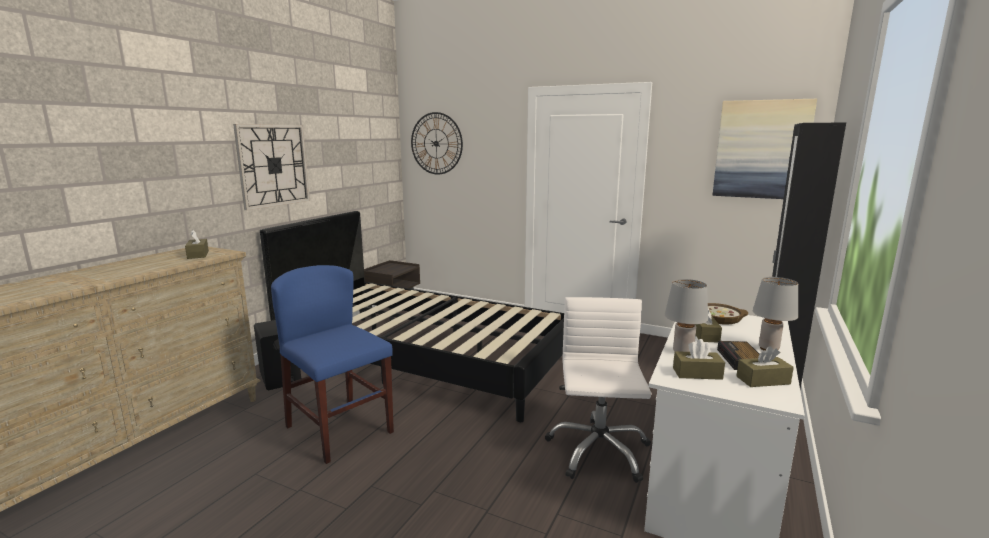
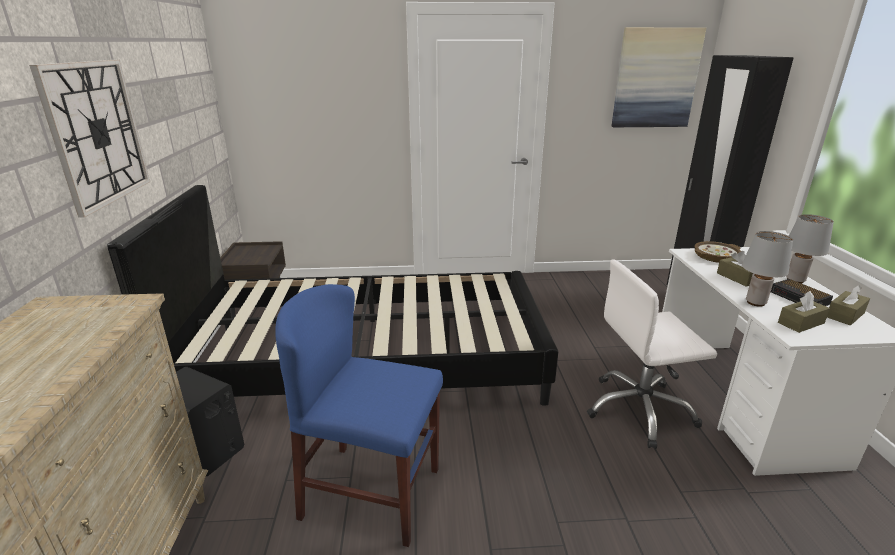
camera: 30 degrees left, 10 degrees up
brown tissue box [185,230,209,259] -> none
wall clock [411,112,463,175] -> none
white office chair [545,297,652,483] -> white office chair turned 75 degrees counterclockwise [587,259,717,449]

